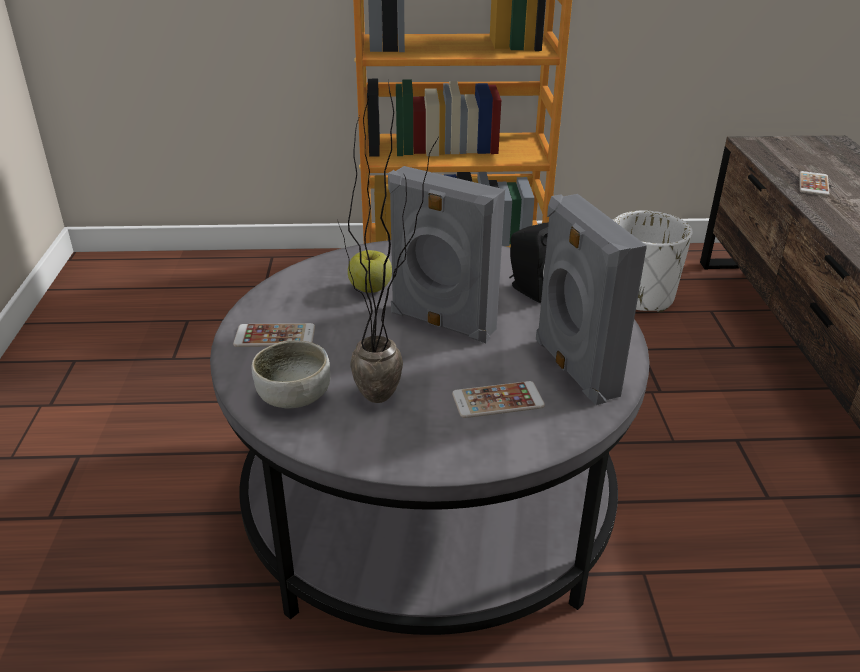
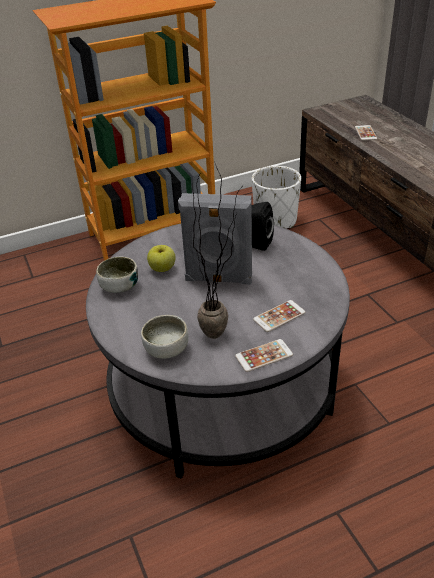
camera: 20 degrees left, 5 degrees up
phone [233,323,315,347] -> phone moved to [235,339,293,372]
grey speaker [536,194,647,405] -> none
none -> bowl [96,257,138,293]

